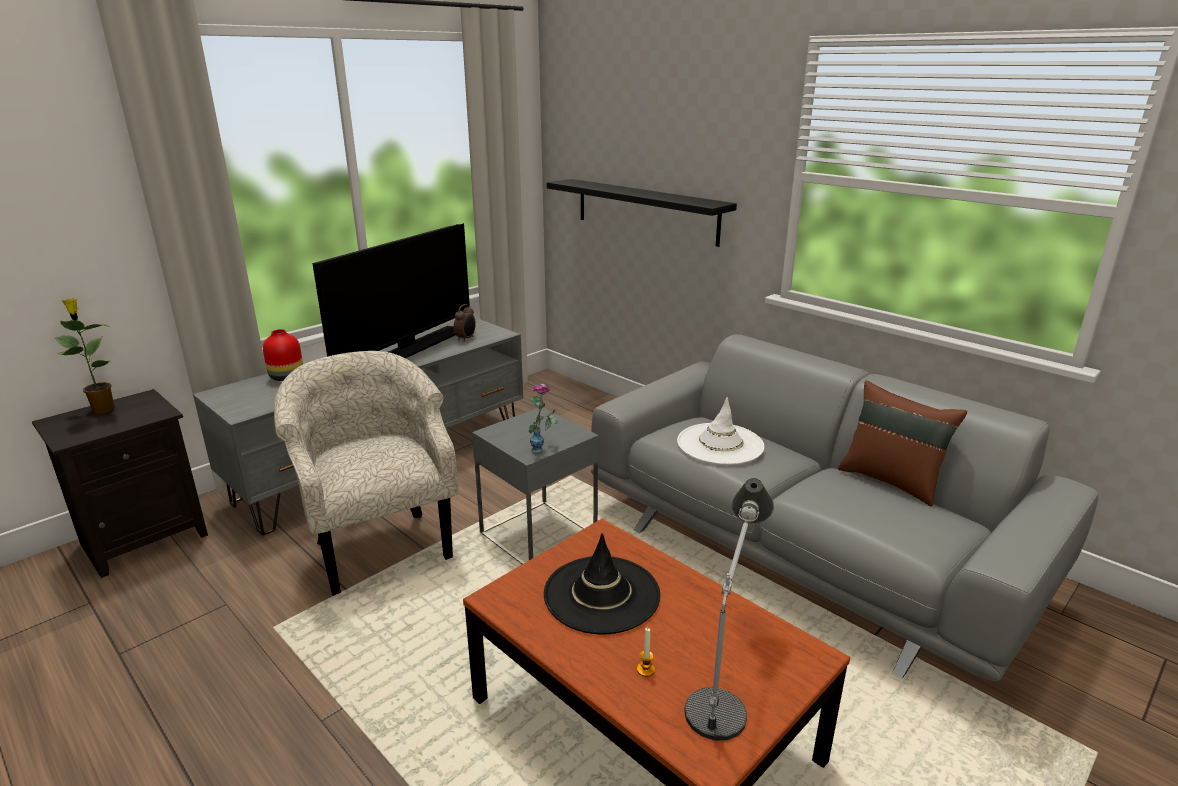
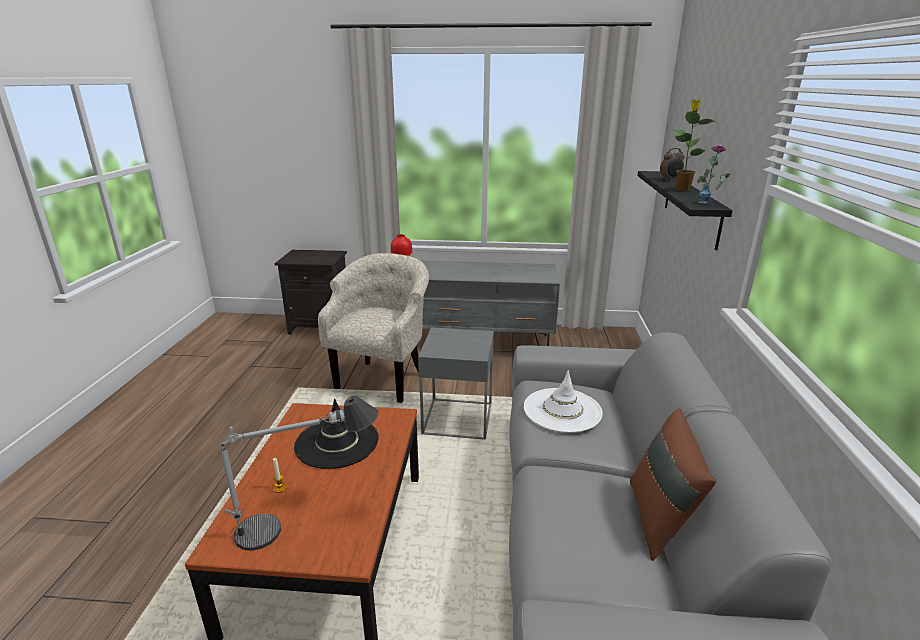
camera: 50 degrees right, 0 degrees up
potted plant [55,298,114,414] -> potted plant moved to [673,99,715,191]
television [312,223,470,358] -> none
alarm clock [454,304,476,342] -> alarm clock moved to [660,148,685,180]
vase [529,384,558,453] -> vase moved to [697,144,730,204]

